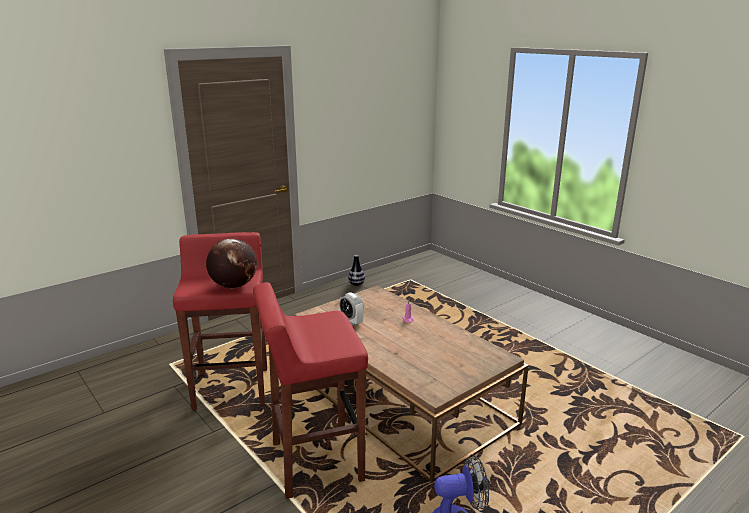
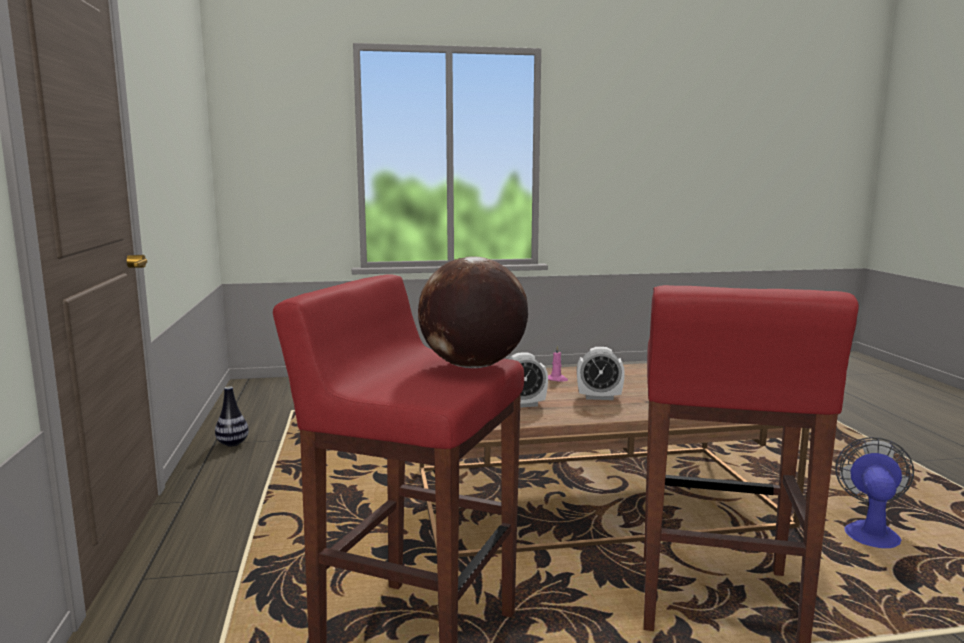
camera: 60 degrees left, 10 degrees down
none -> alarm clock [577,347,625,400]

